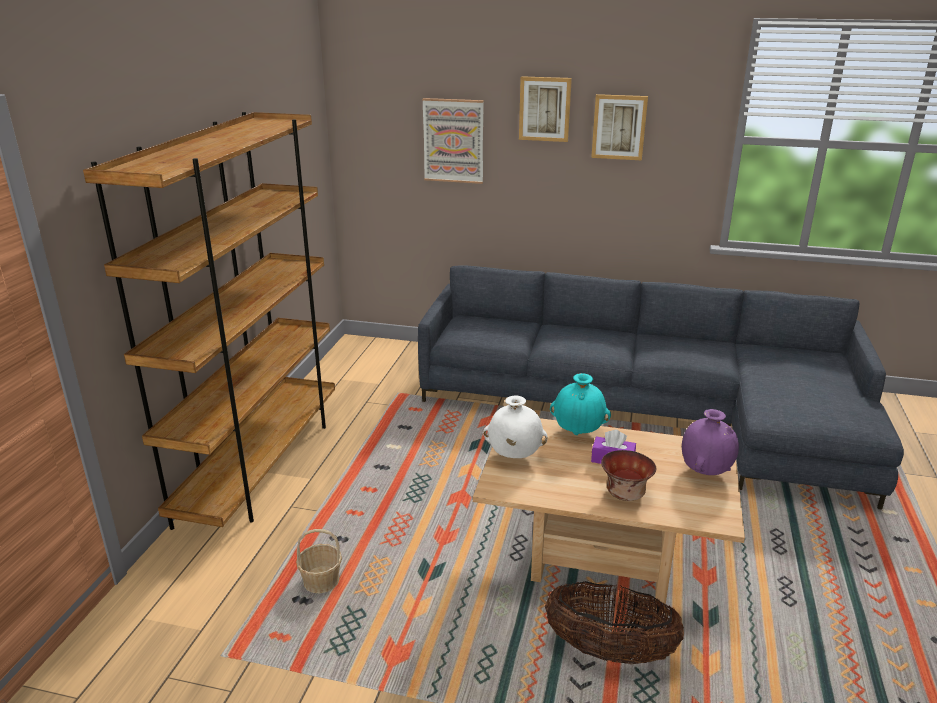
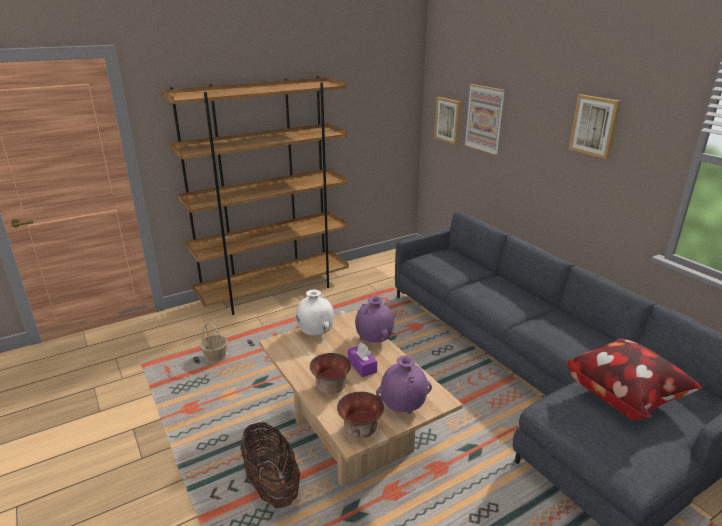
camera: 45 degrees right, 0 degrees up
picture [519,76,572,142] -> picture moved to [434,97,461,145]
turquoise vase [550,373,611,435] -> purple vase [355,296,394,343]
none -> bowl [337,391,384,438]
none -> pillow [566,339,702,421]

